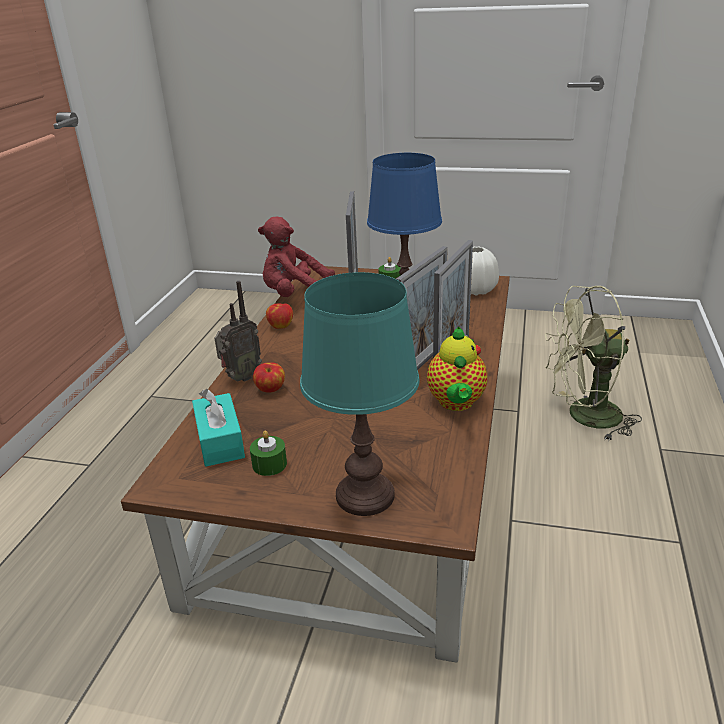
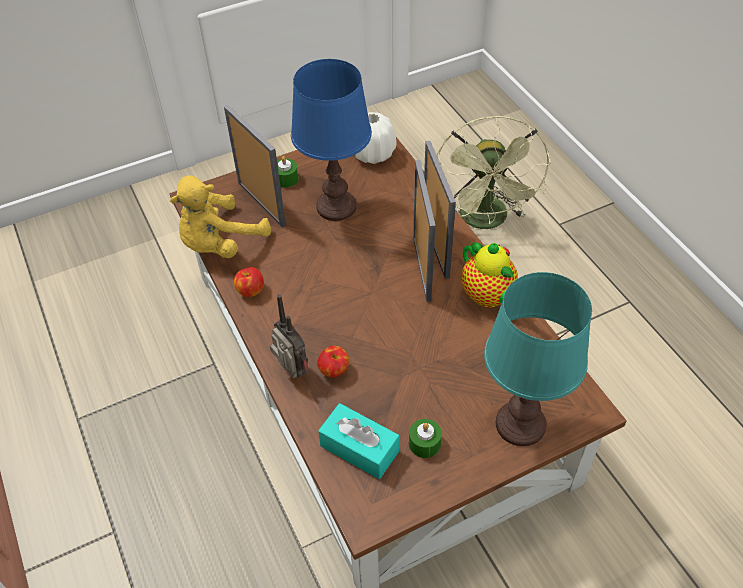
camera: 40 degrees left, 20 degrees up
radio [214,281,262,382] -> radio turned 45 degrees counterclockwise [270,294,308,379]
red plush toy [258,216,335,297] -> yellow plush toy [170,175,271,258]
green fan [544,286,642,442] -> green fan turned 45 degrees counterclockwise [437,115,551,229]

